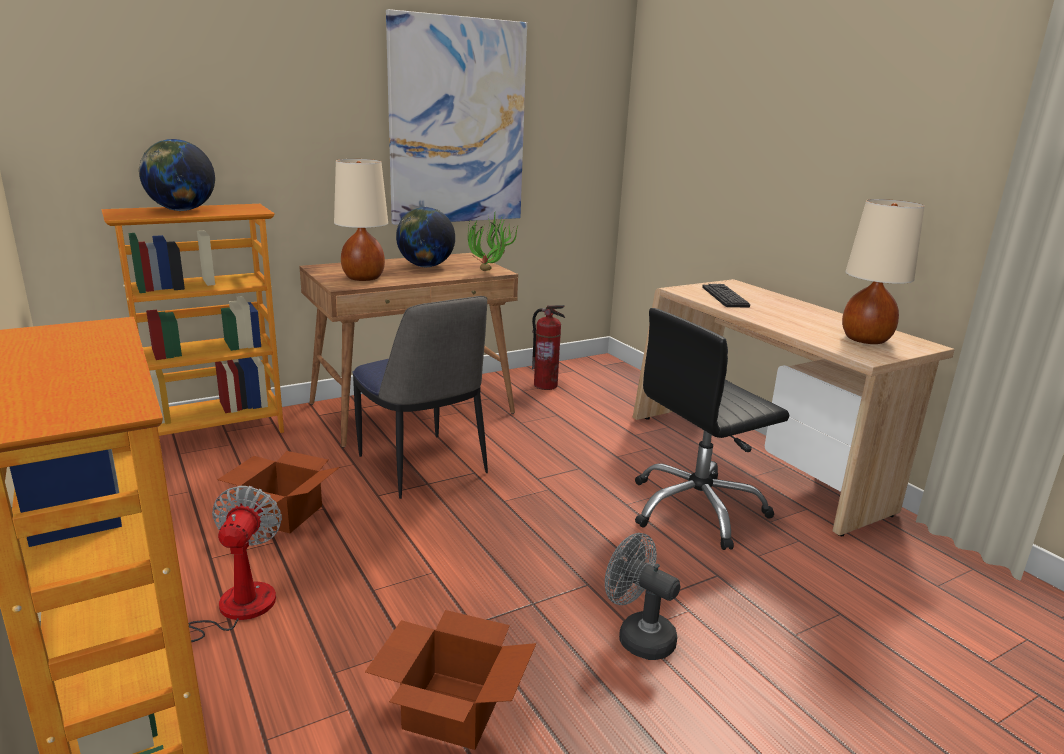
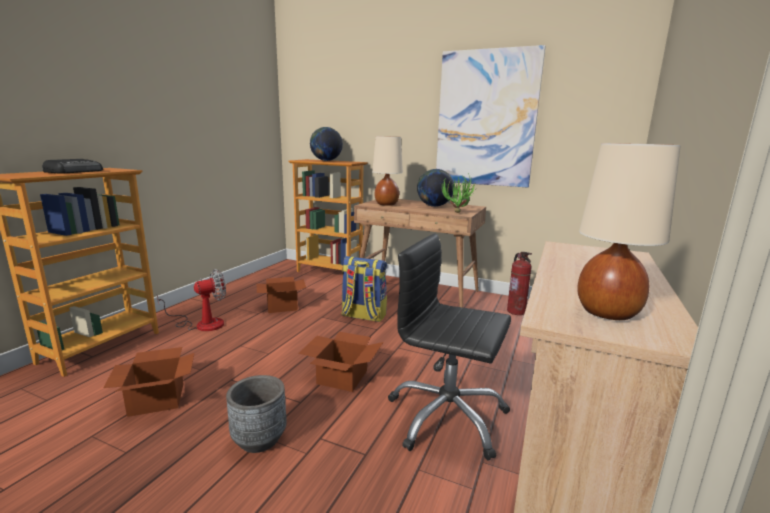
camera: 55 degrees right, 5 degrees down
chair [352,296,488,499] -> backpack [341,256,387,322]
grey fan [605,533,680,660] -> grey planter [226,375,286,453]
keyboard [702,284,750,307] -> none
none -> radio [42,159,103,174]
none -> cardboard box [298,332,384,392]

